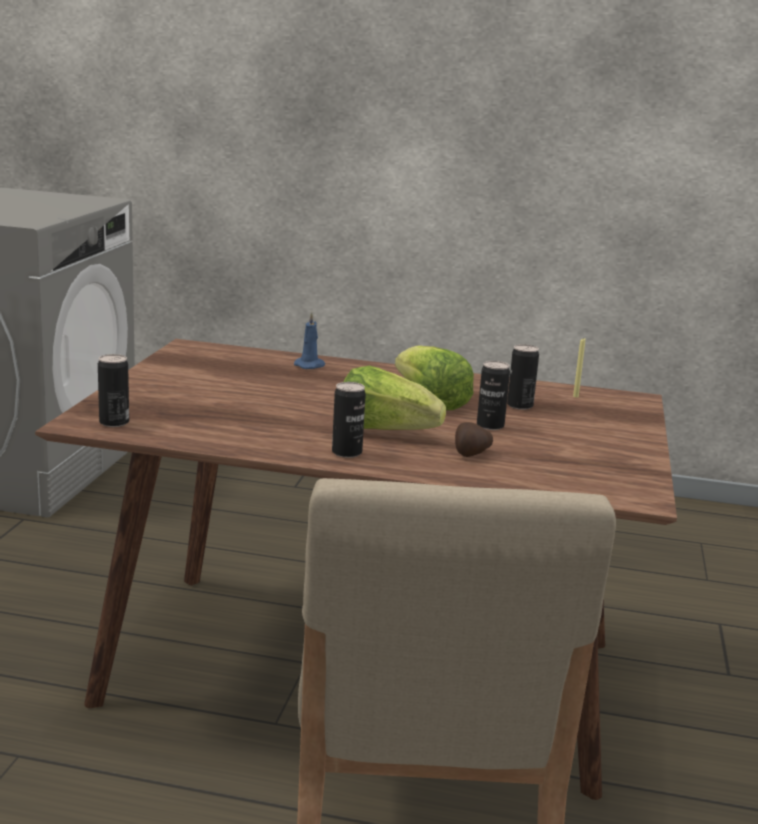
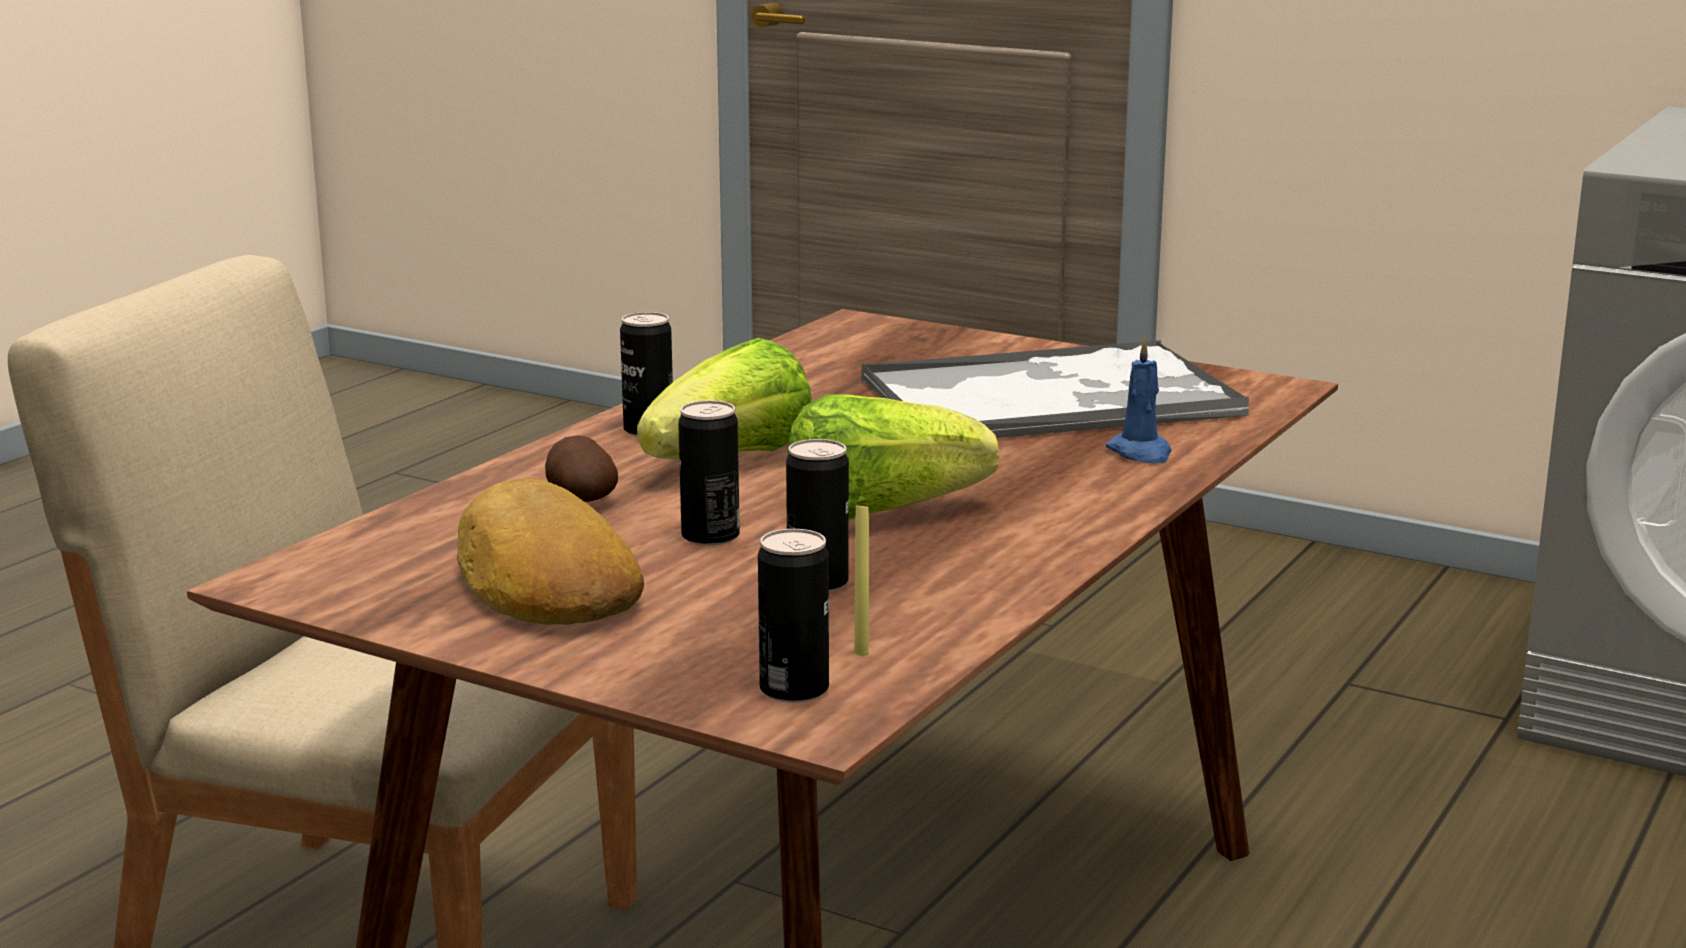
camera: 110 degrees right, 0 degrees up
can [98,354,129,427] -> can moved to [758,529,829,703]
none -> bread [457,477,644,625]
none -> tray [861,340,1249,438]

